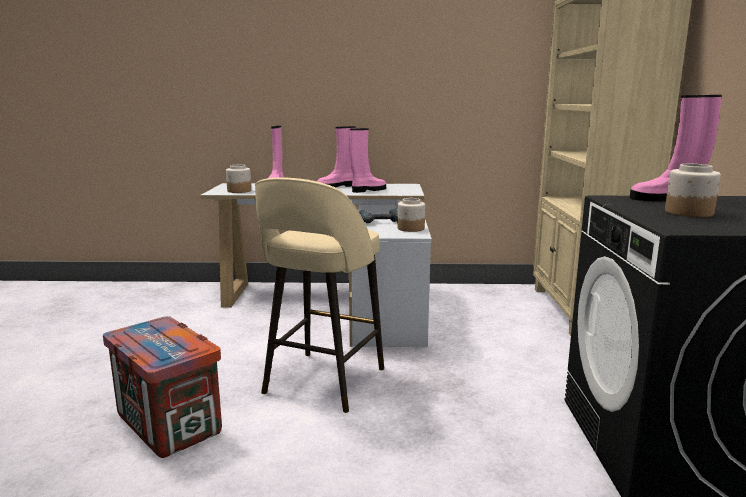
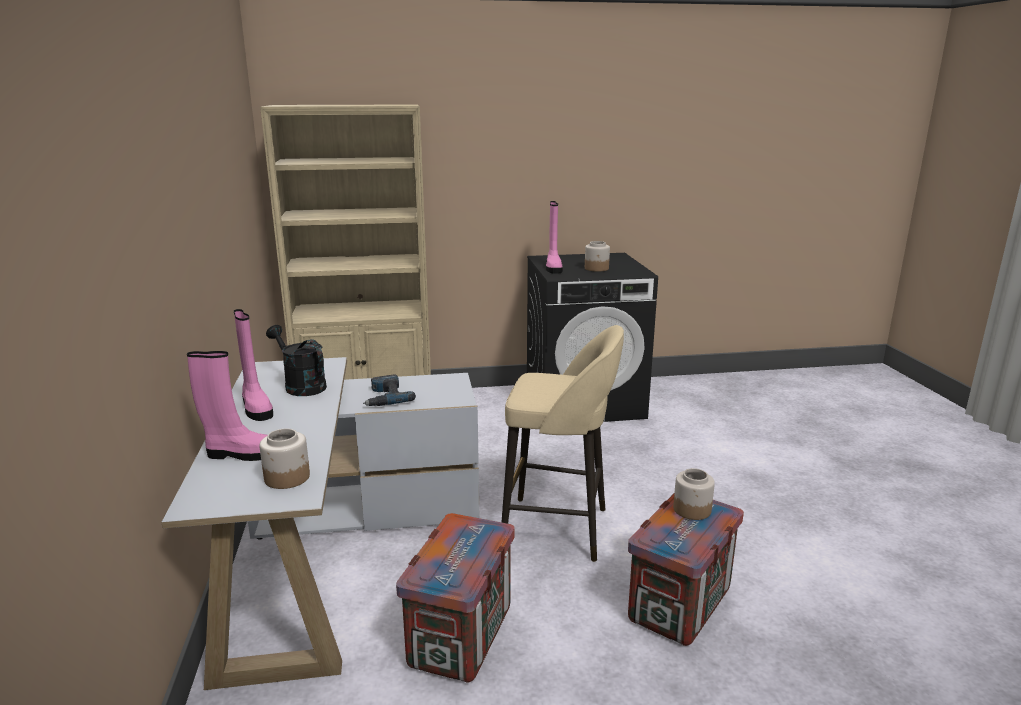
camera: 100 degrees left, 5 degrees up
pink boot [350,128,386,193] -> black watering can [266,325,327,396]
jar [397,198,425,232] -> jar moved to [673,468,715,520]
none -> crate [396,513,515,683]

